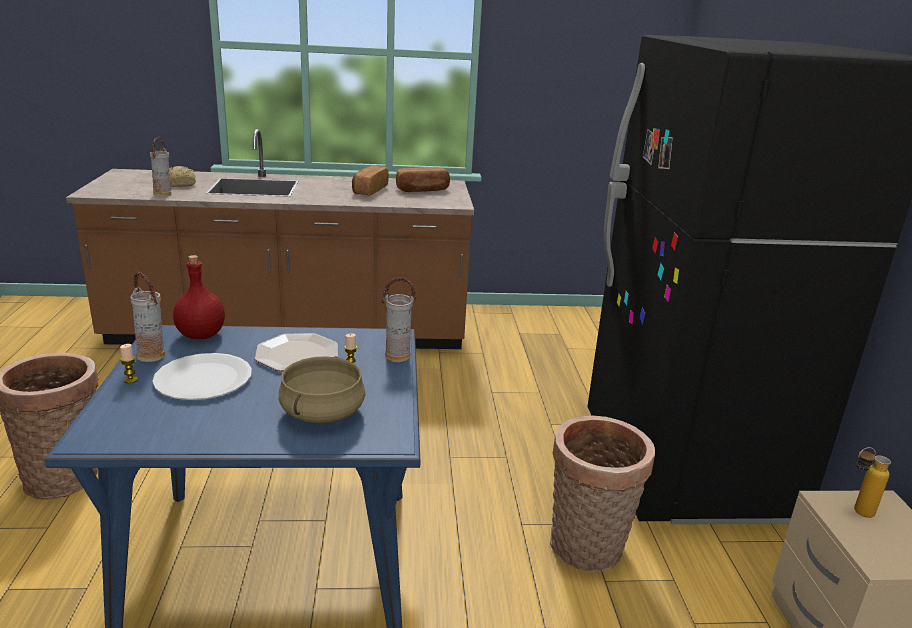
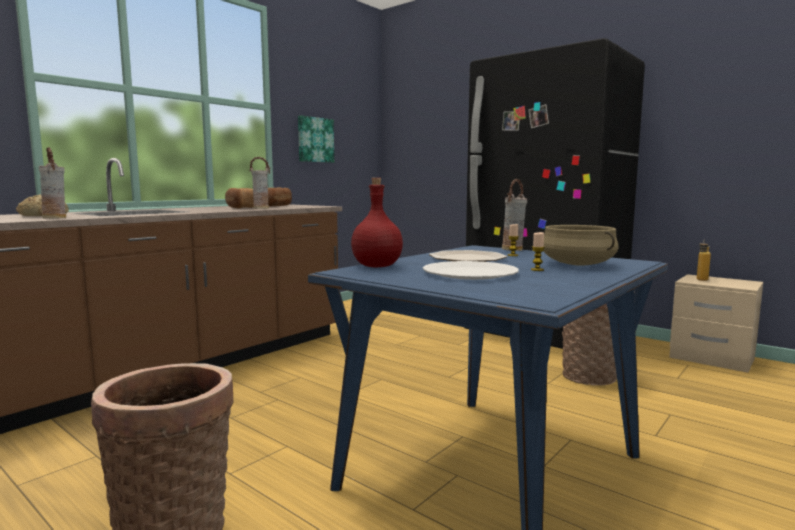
camera: 45 degrees left, 15 degrees down
candle [120,344,138,383] -> candle moved to [531,232,545,271]
vase [130,272,165,362] -> vase moved to [250,157,270,209]
none -> picture [298,115,334,163]

